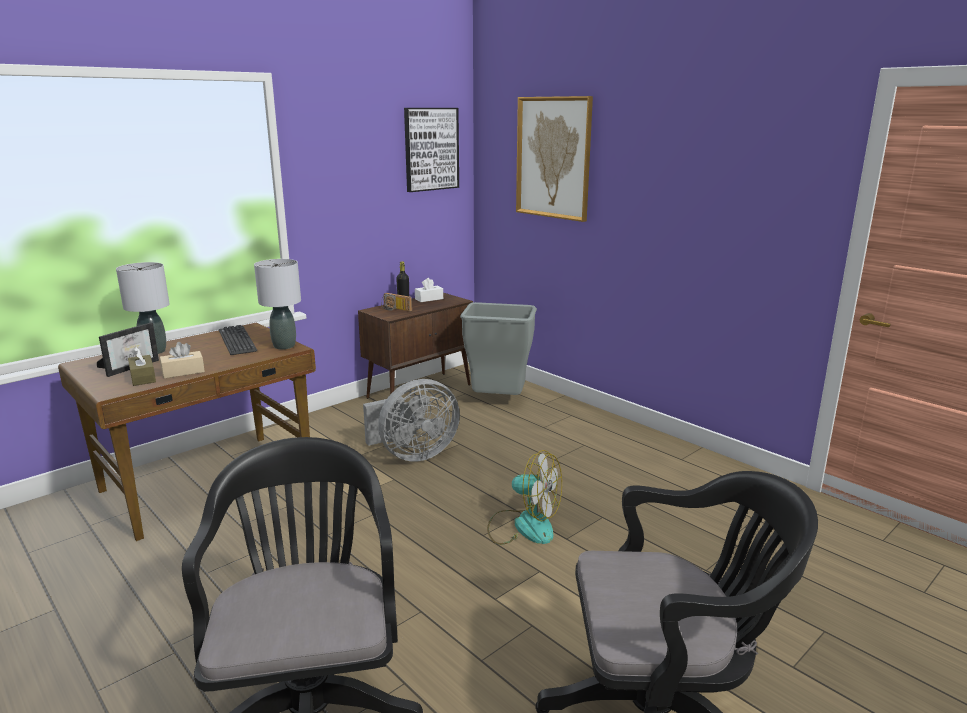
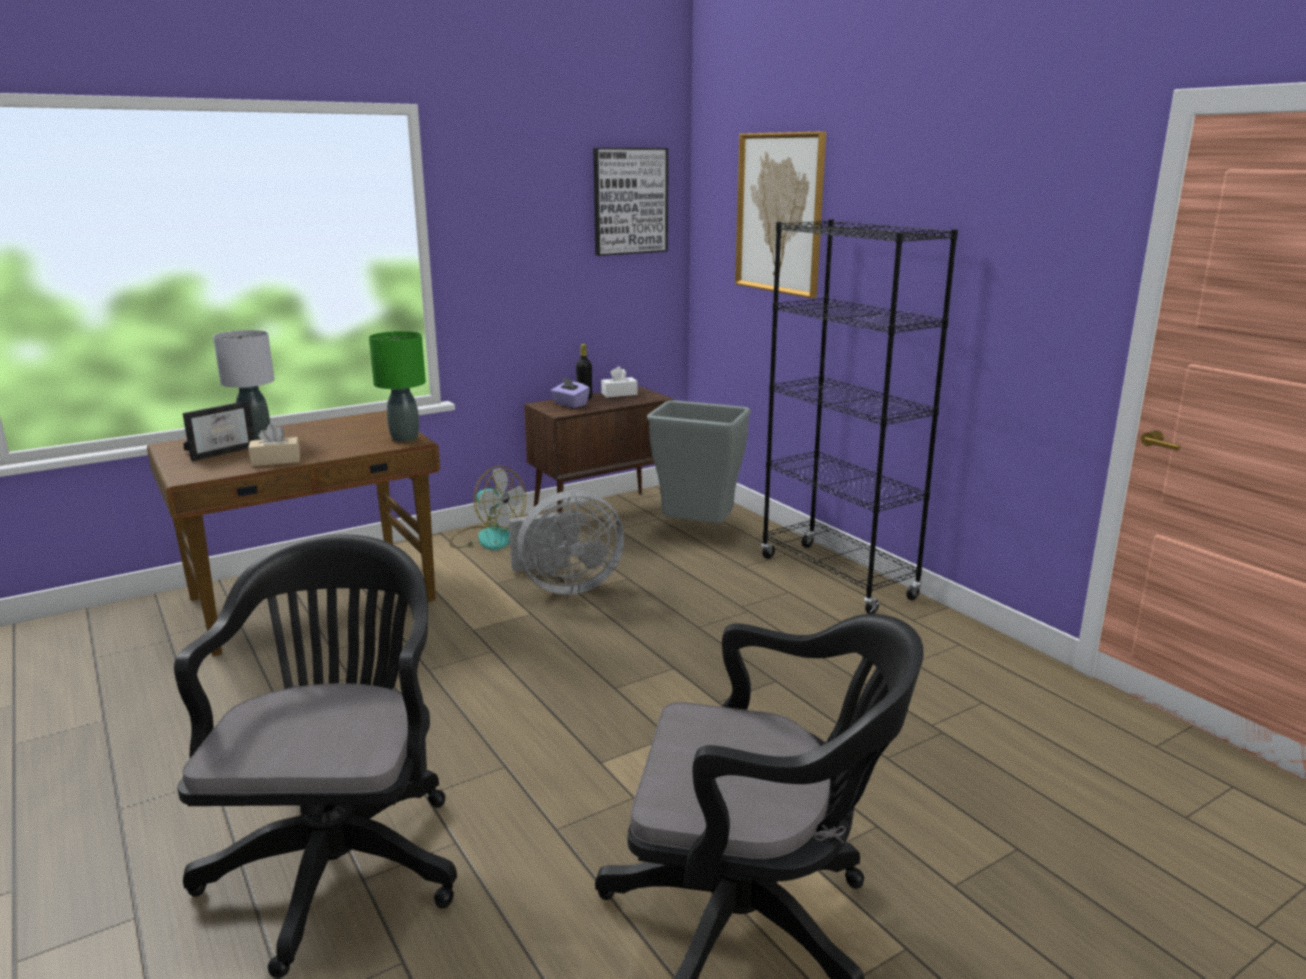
camera: 10 degrees right, 0 degrees up
brown tissue box [128,347,156,386] -> none
keyboard [219,325,257,355] -> none
grey table lamp [254,259,301,349] -> green table lamp [369,331,426,442]
radio [381,293,412,312] -> purple tissue box [551,377,590,408]
fan [487,450,562,545] -> fan moved to [450,466,526,550]
none -> black bookcase [761,219,958,614]

